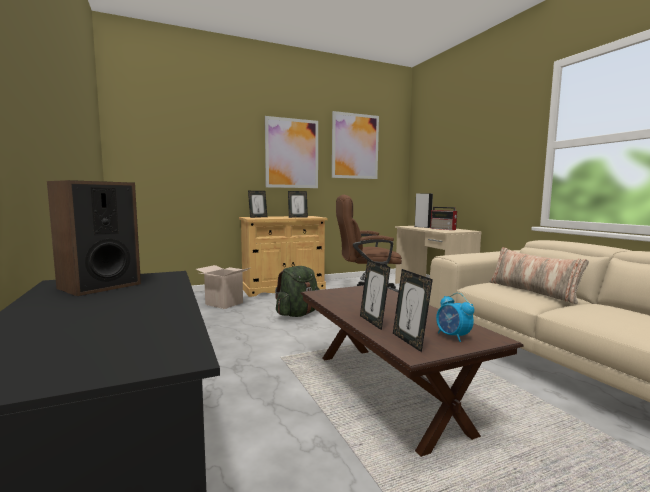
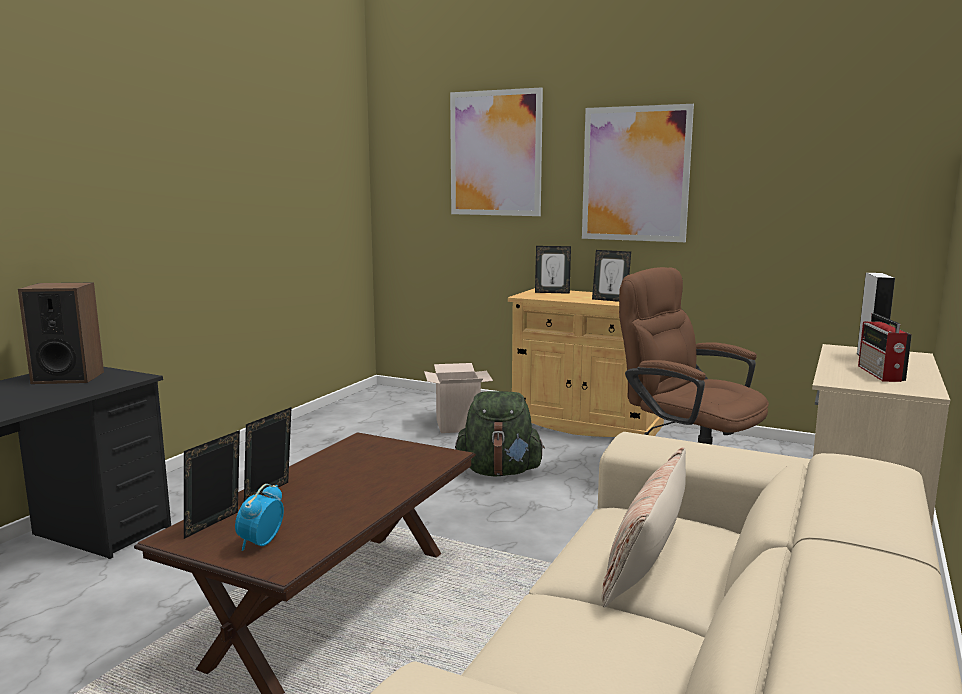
camera: 50 degrees right, 5 degrees up
picture [332,111,379,179] -> picture moved to [450,87,543,216]

